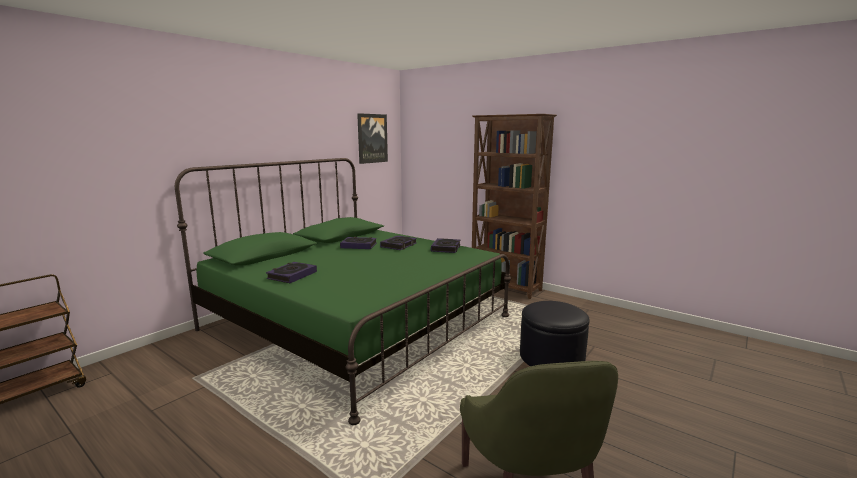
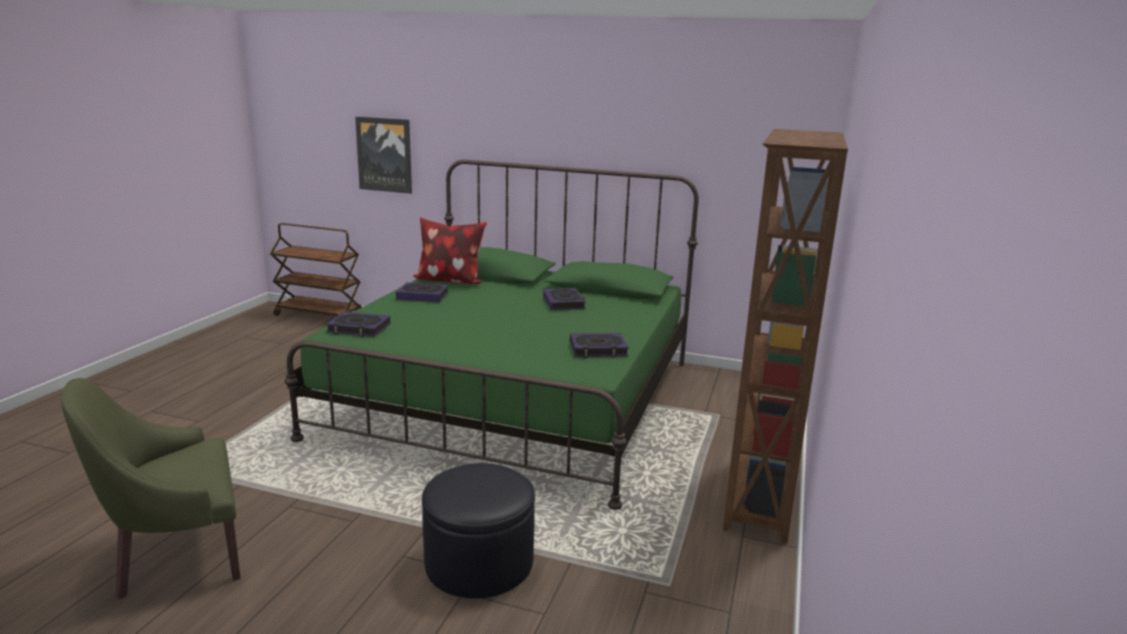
camera: 70 degrees right, 5 degrees up
picture [357,113,388,164] -> picture moved to [355,117,412,194]
book [380,235,417,250] -> book moved to [326,311,391,337]
none -> pillow [413,217,487,284]

